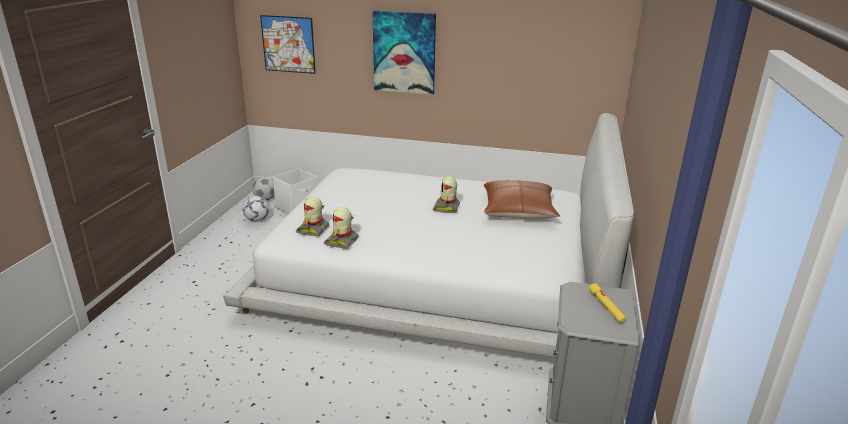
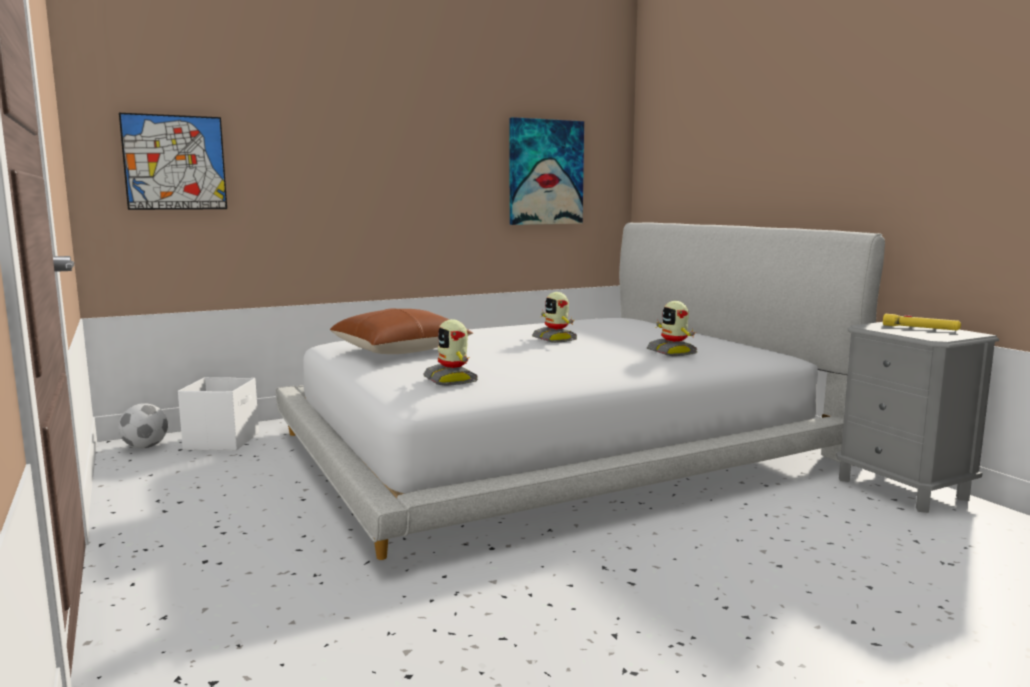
camera: 40 degrees left, 15 degrees down
football [243,196,269,222] -> none
toy robot [324,207,359,249] -> toy robot moved to [647,301,697,356]
picture [372,10,436,95] -> picture moved to [510,117,584,225]
brown pillow [484,180,560,219] -> brown pillow moved to [330,308,473,354]

